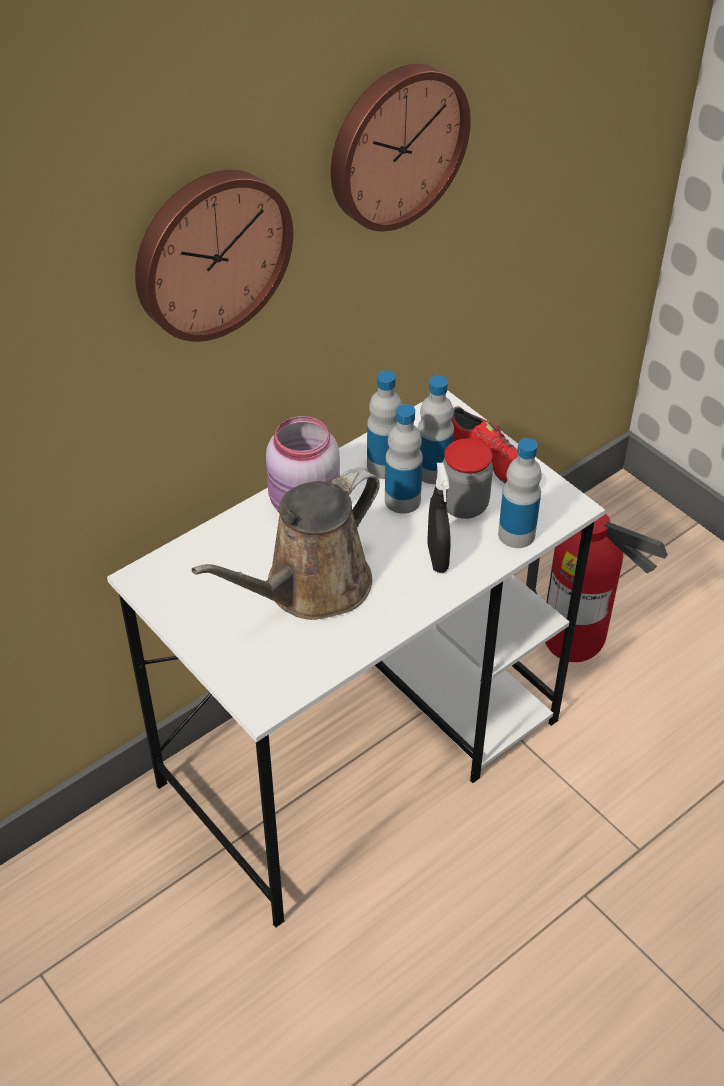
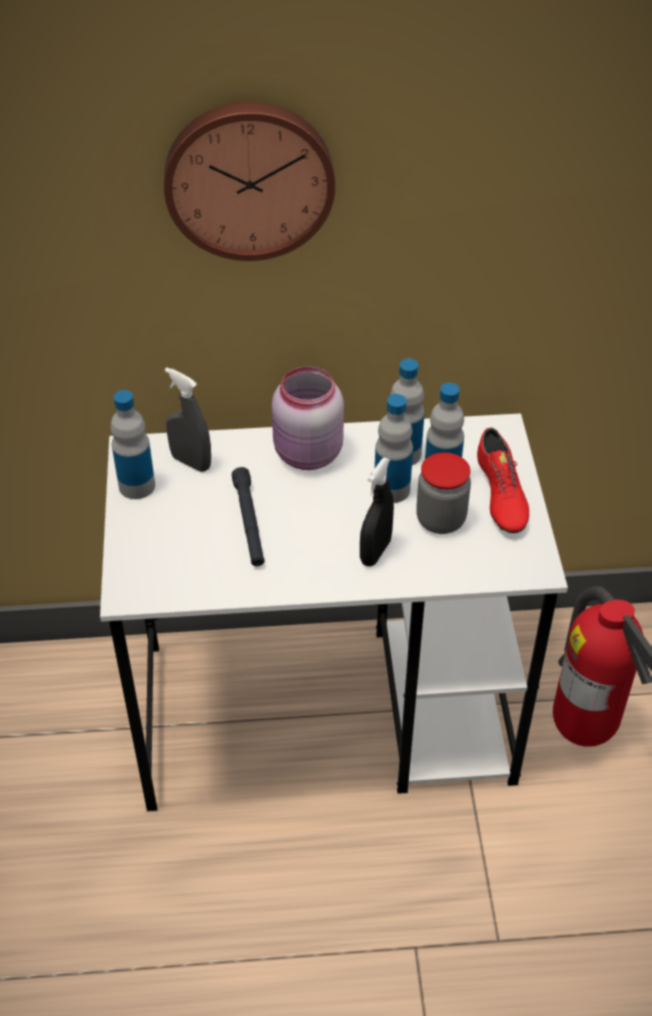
camera: 35 degrees right, 0 degrees up
brown watering can [192,467,380,620] -> black flashlight [232,467,265,566]
wall clock [331,64,471,231] -> none
bottle [498,438,542,548] -> bottle moved to [111,390,155,499]
none -> grey spray bottle [165,367,211,472]

